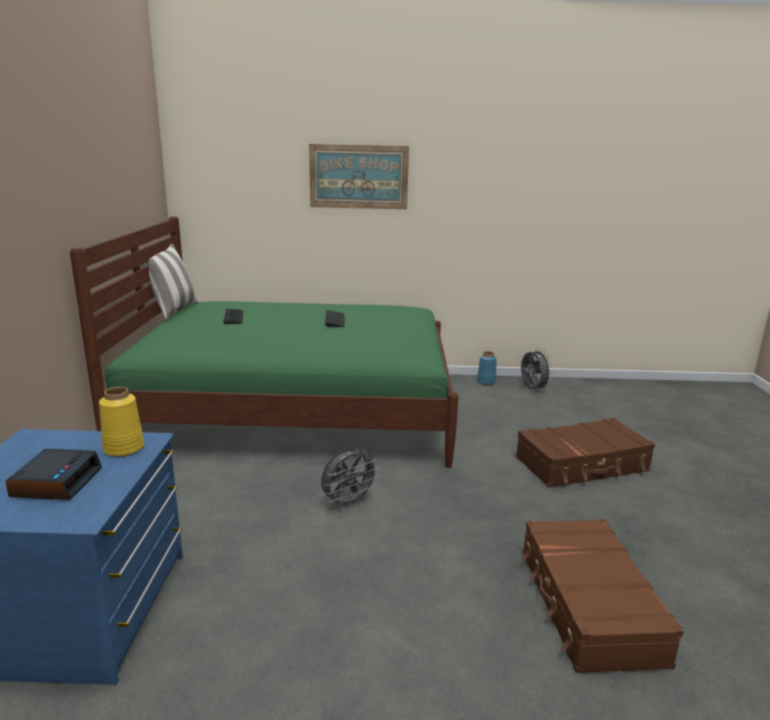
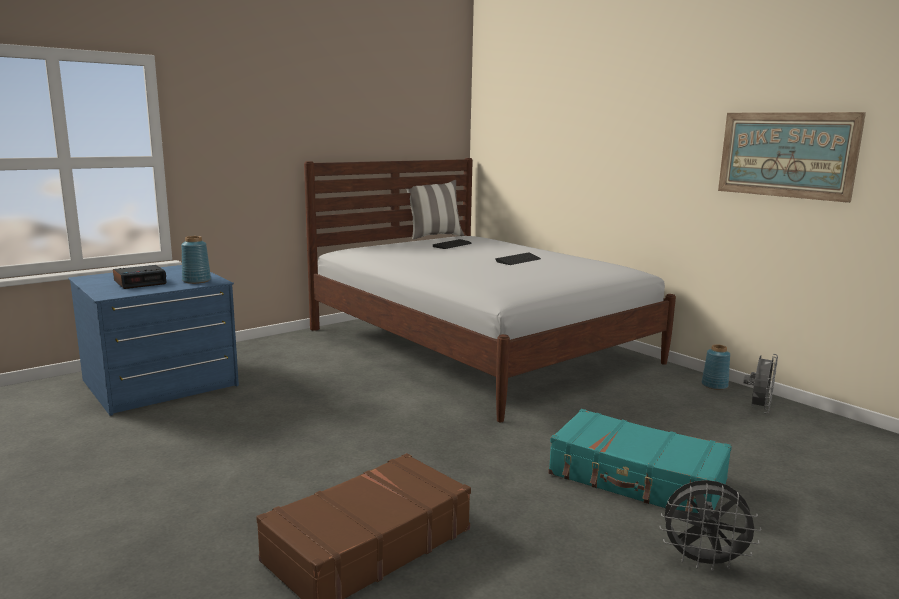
camera: 50 degrees right, 5 degrees down
green bed [70,217,459,468] -> white bed [304,158,676,422]
yellow vase [99,387,144,457] -> blue vase [181,236,211,284]
picture [309,144,409,209] -> picture moved to [718,112,866,203]
grey fan [321,448,379,509] -> grey fan moved to [660,480,761,571]
brown suitcase [516,418,655,488] -> turquoise suitcase [548,409,732,513]

